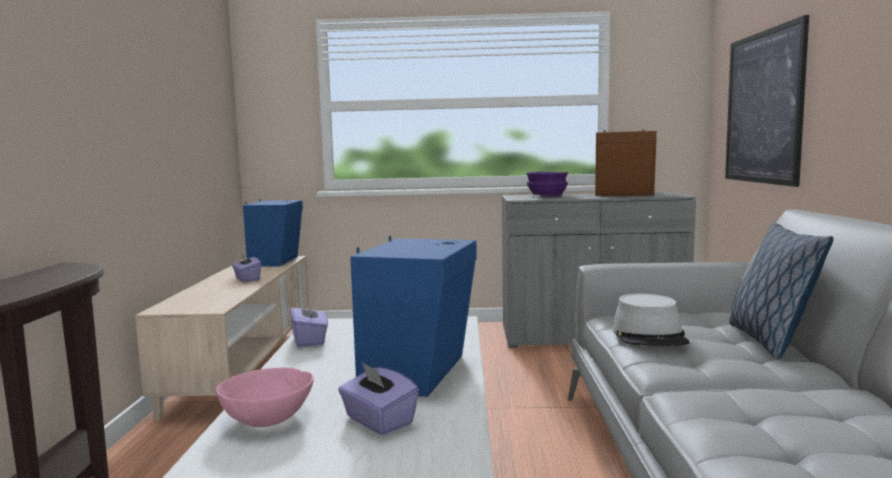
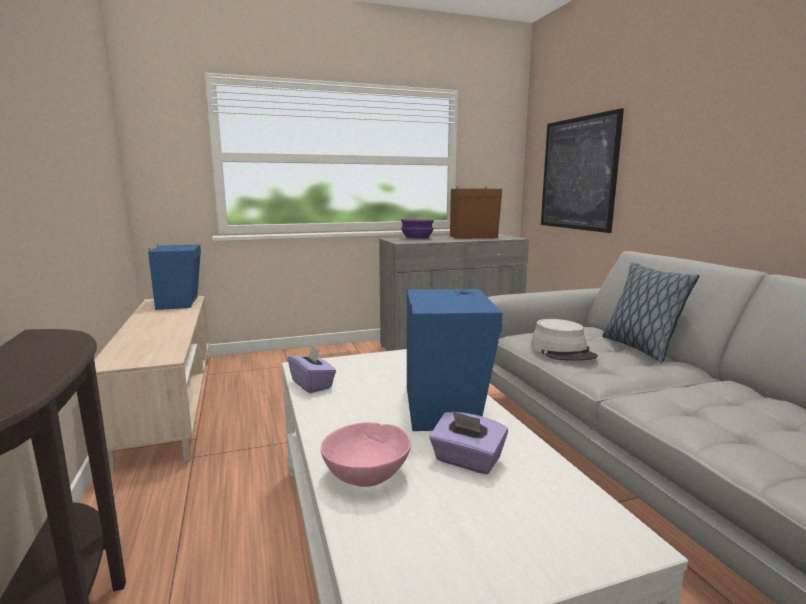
camera: 20 degrees left, 5 degrees up
purple tissue box [232,253,261,282] -> none

